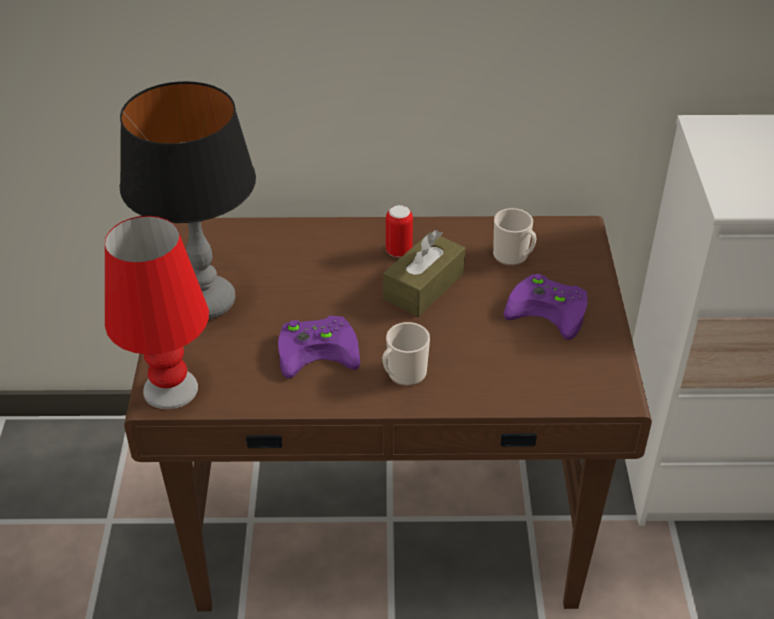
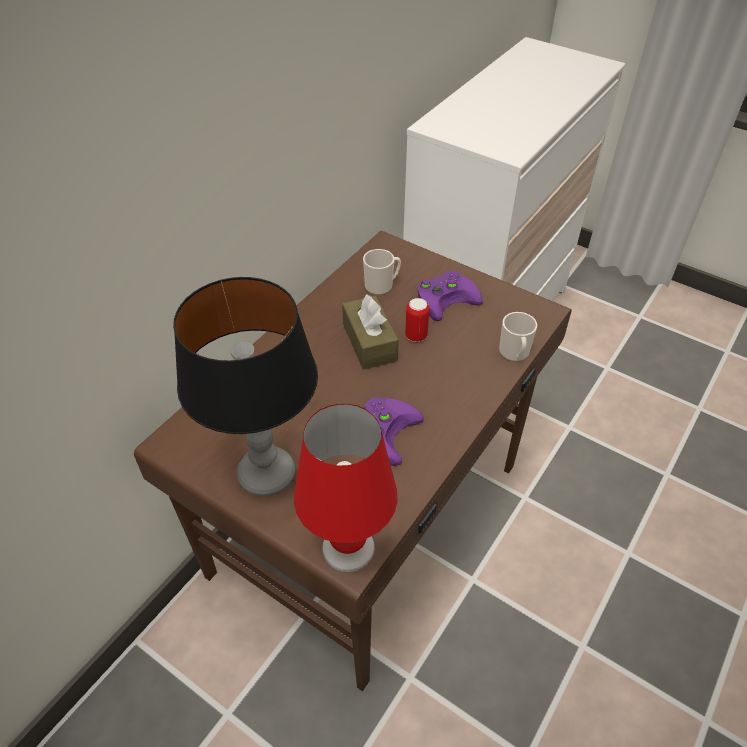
camera: 55 degrees left, 5 degrees up
mug [382,322,430,386] -> mug moved to [499,312,537,362]
can [386,205,413,257] -> can moved to [405,298,430,342]

